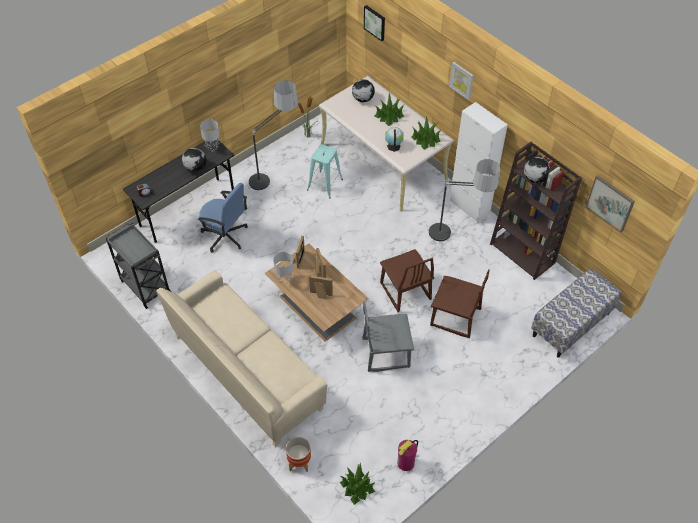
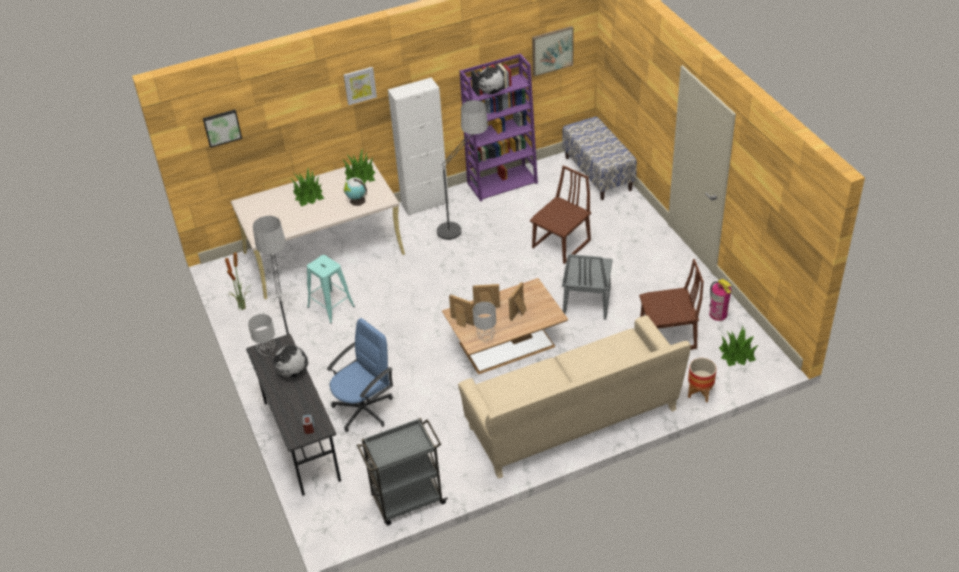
camera: 70 degrees left, 10 degrees down
globe [352,79,375,102] -> none
brown chair [380,249,434,312] -> brown chair moved to [639,259,704,350]
brown bookcase [490,142,582,280] -> purple bookcase [460,53,538,201]

